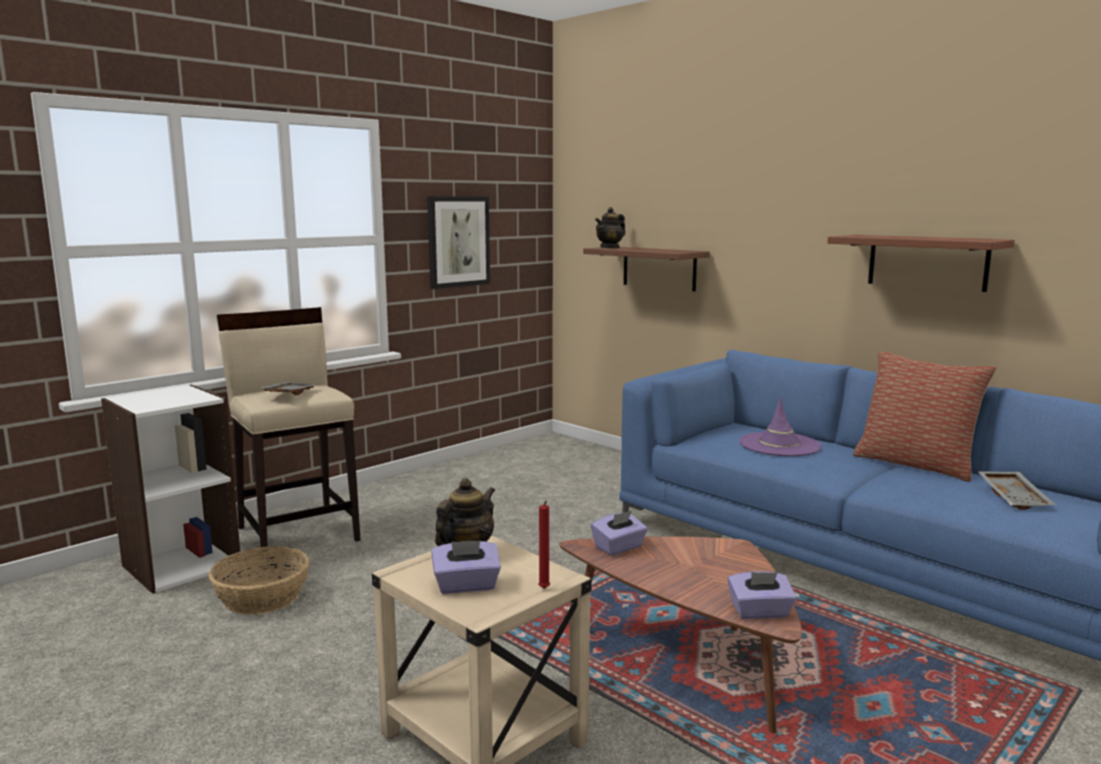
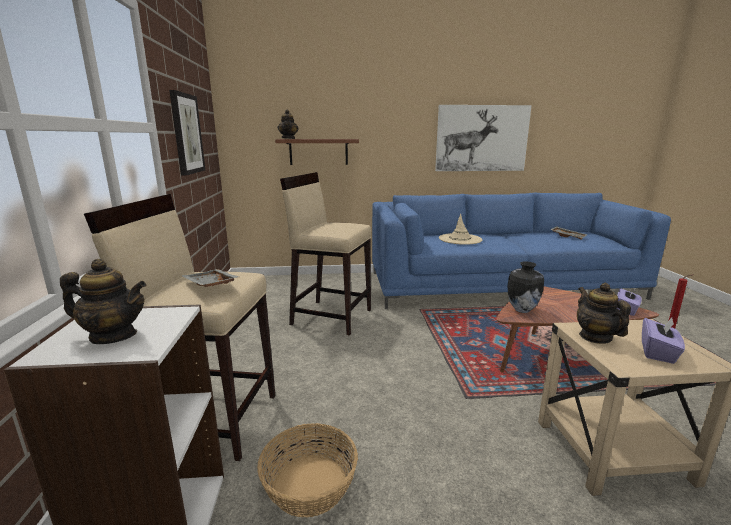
camera: 50 degrees left, 5 degrees up
purple tissue box [591,511,648,555] -> vase [507,262,544,313]
purple hat [739,398,822,456] -> beige hat [439,214,482,245]
brown shelf [827,235,1015,292] -> picture [435,105,532,171]
pillow [853,351,996,482] -> none
none -> teapot [60,259,146,344]
none -> beige stool [280,172,371,335]

